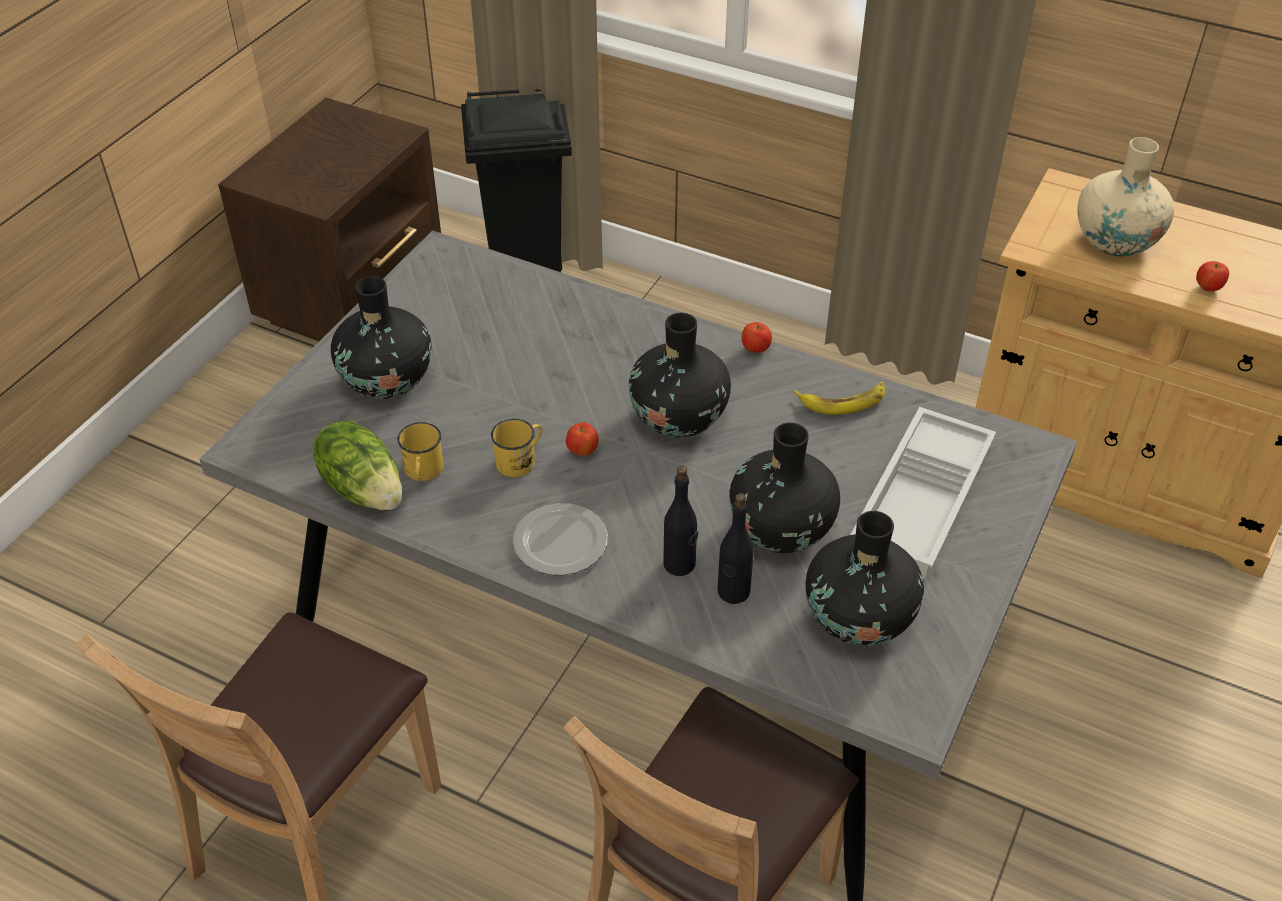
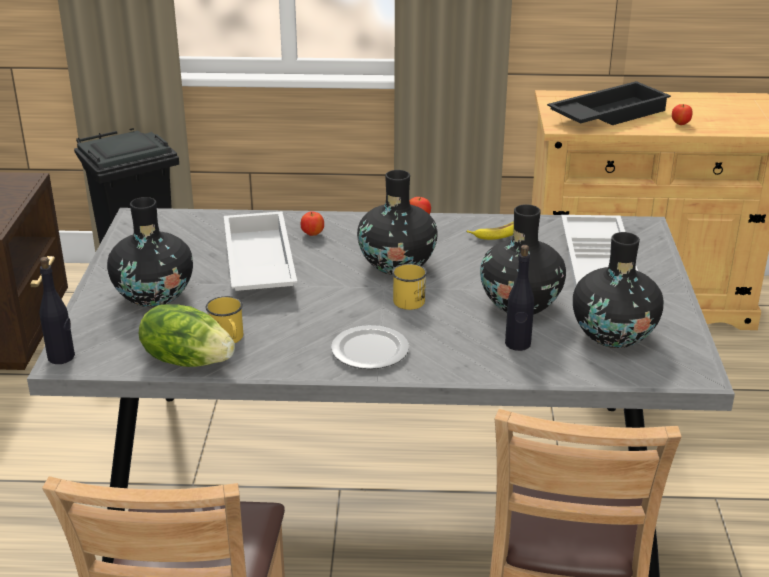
camera: 25 degrees left, 15 degrees down
yellow mug [491,419,542,477] -> yellow mug moved to [392,263,427,310]
apple [566,422,599,456] -> apple moved to [301,211,324,236]
black bottle [663,466,698,576] -> black bottle moved to [39,257,75,364]
beige vase [1077,137,1174,257] -> black tray [547,81,671,125]
none -> white tray [224,211,297,291]

